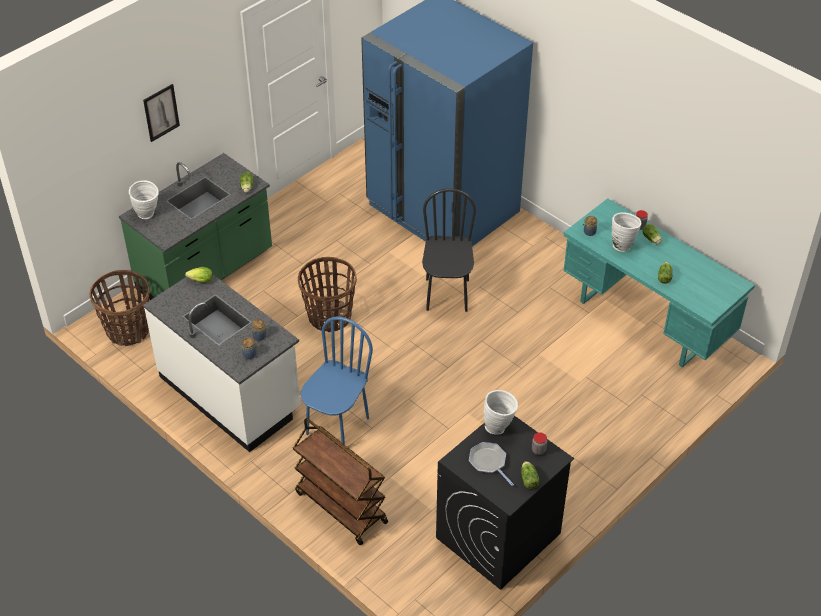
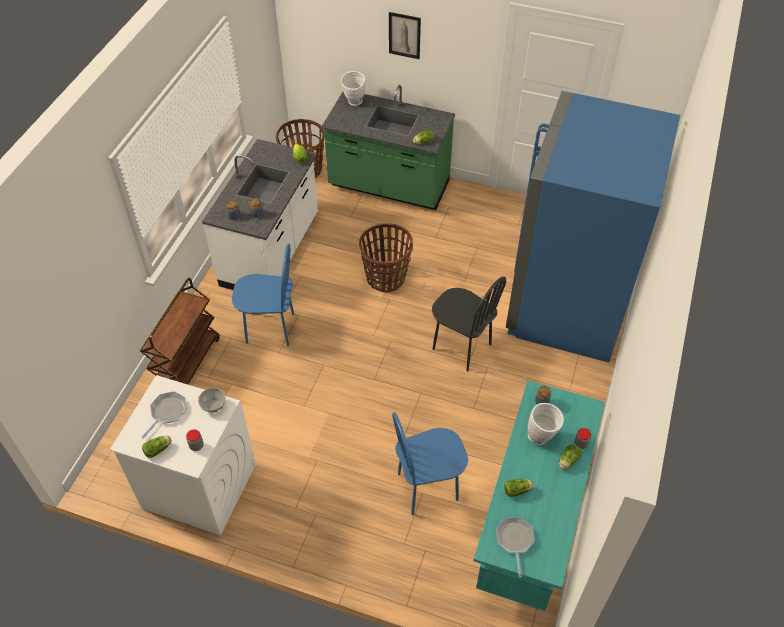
camera: 65 degrees right, 5 degrees up
black chair [422,188,476,312] -> black chair turned 60 degrees clockwise [432,277,506,371]
black washing machine [436,416,574,590] -> white washing machine [110,375,256,535]
white vase [484,390,518,435] -> bowl [198,388,226,412]
none -> blue chair [392,412,468,515]
none -> frying pan [496,517,535,577]

